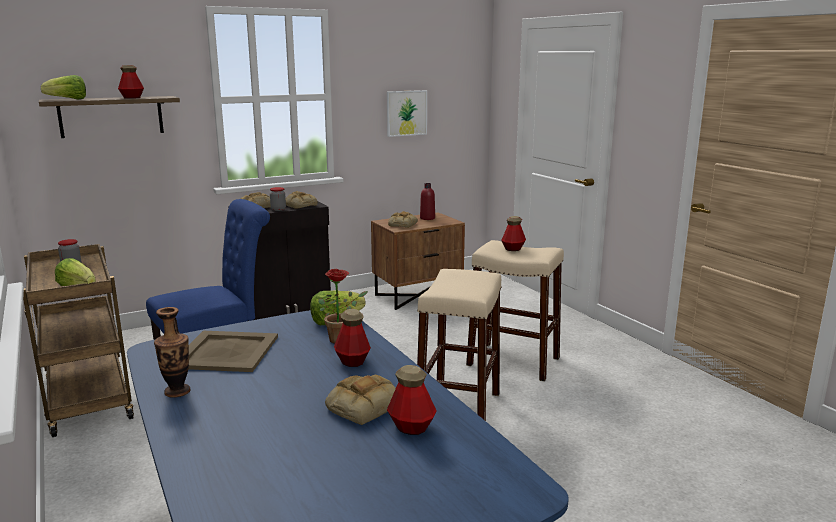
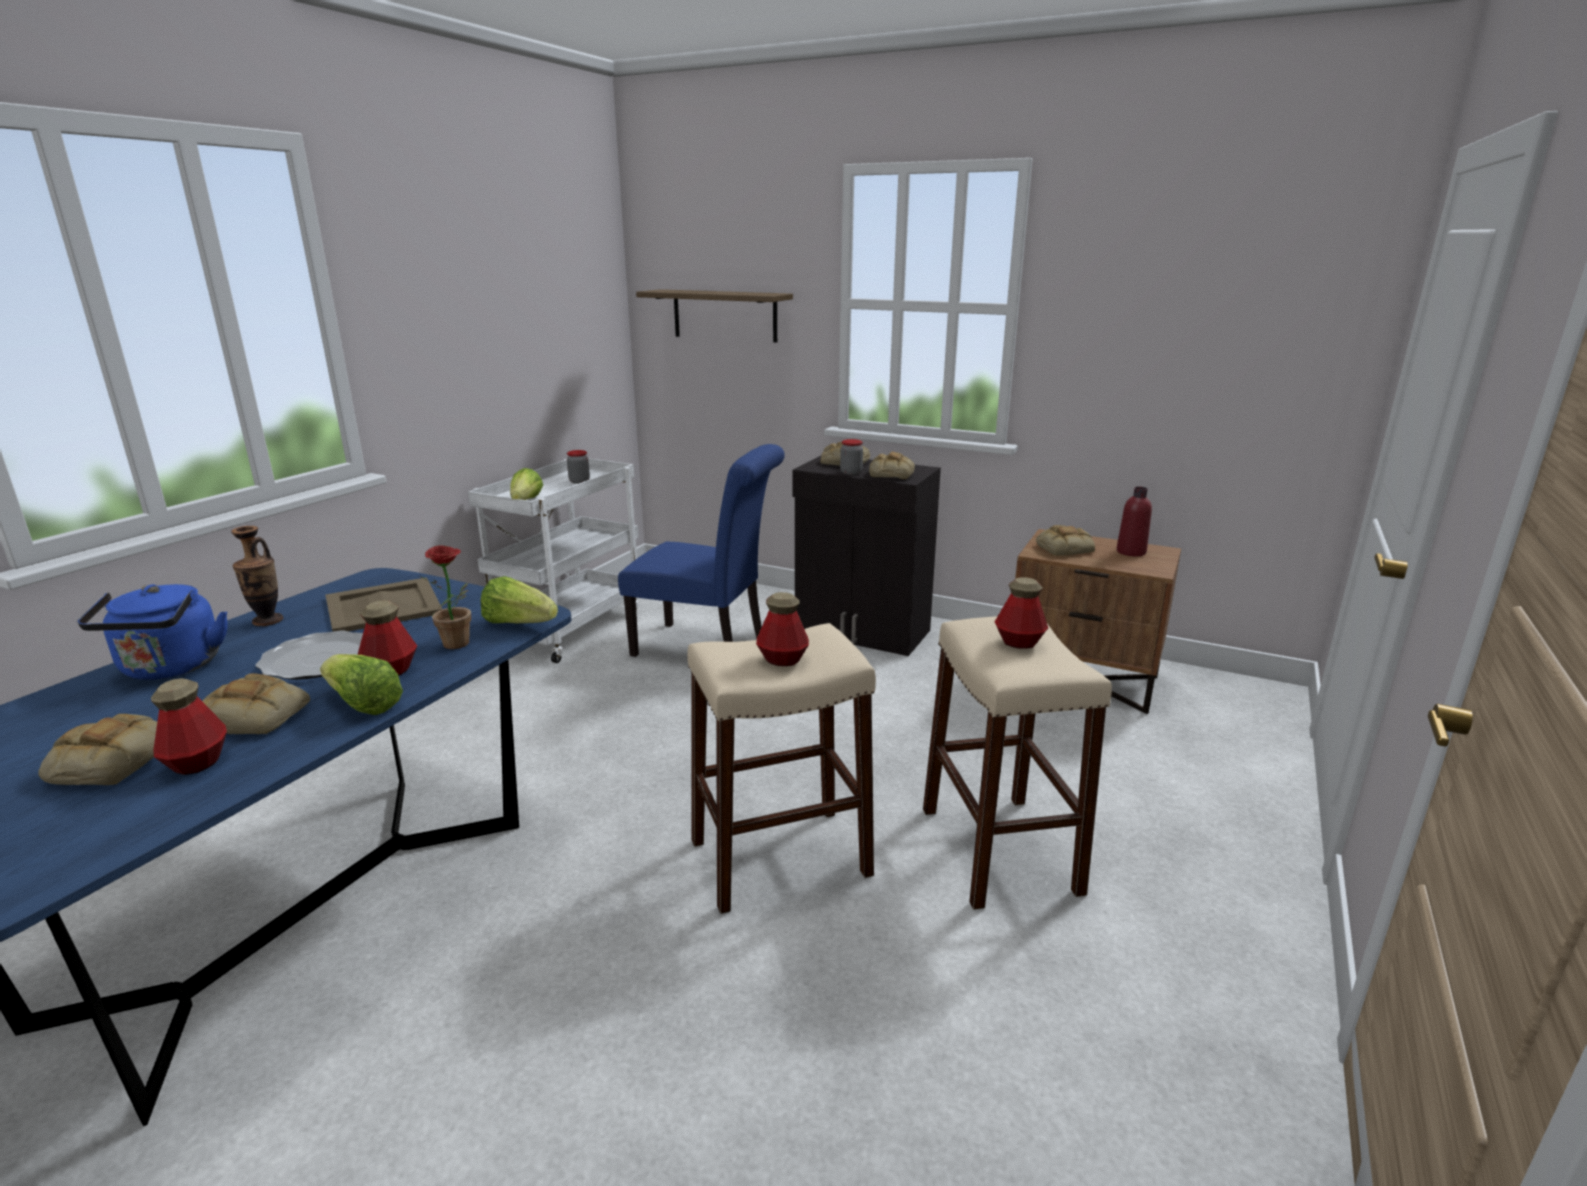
camera: 55 degrees right, 5 degrees up
brown cart [23,244,134,437] -> white cart [468,458,639,663]
lettuce [41,75,86,99] -> lettuce moved to [320,654,403,715]
bottle [118,65,144,99] -> bottle moved to [756,592,809,666]
picture [387,90,427,137] -> none
none -> bread [38,714,157,785]
none -> blue kettle [77,584,228,680]
none -> plate [255,631,363,680]

